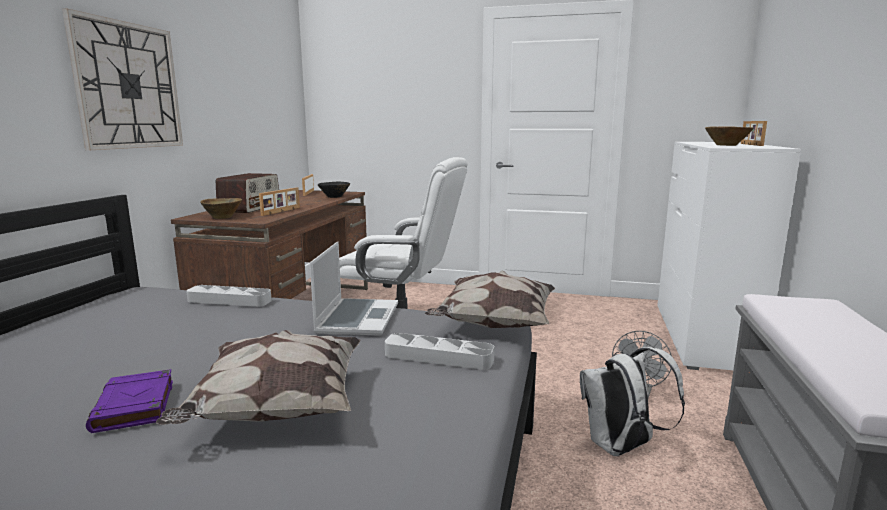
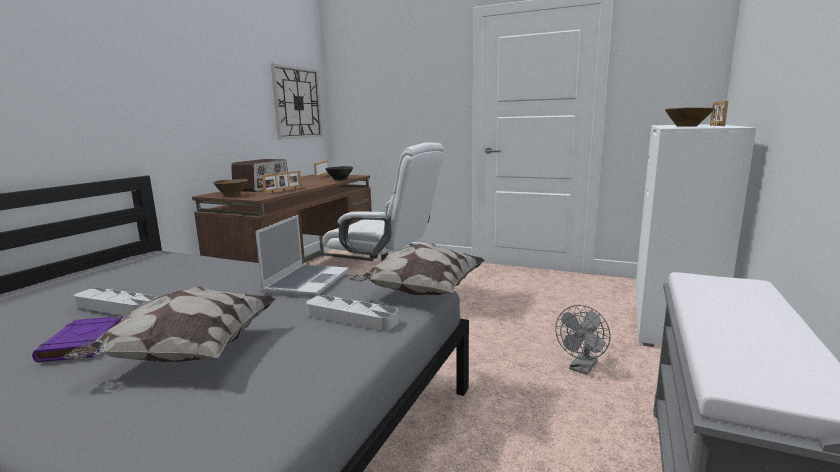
camera: 10 degrees right, 0 degrees up
wall clock [62,8,183,150] -> wall clock moved to [271,63,323,140]
grey tray [186,285,272,307] -> grey tray moved to [74,288,157,316]
white backpack [580,347,685,456] -> none

